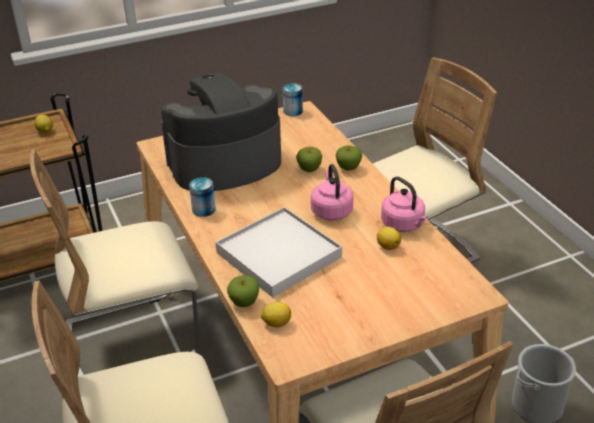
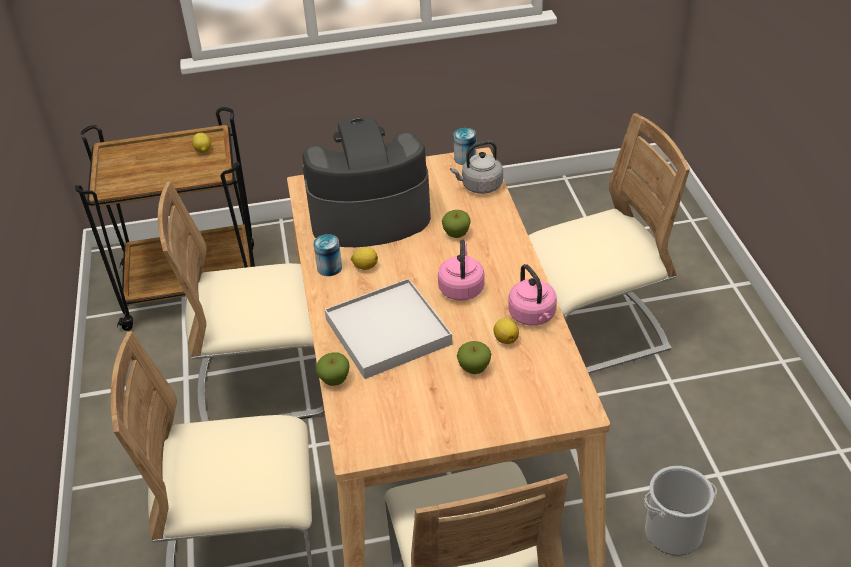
camera: 15 degrees right, 5 degrees up
lemon [260,302,291,327] -> lemon moved to [351,247,378,270]
apple [336,145,362,170] -> apple moved to [457,341,491,374]
none -> grey kettle [450,141,503,194]

